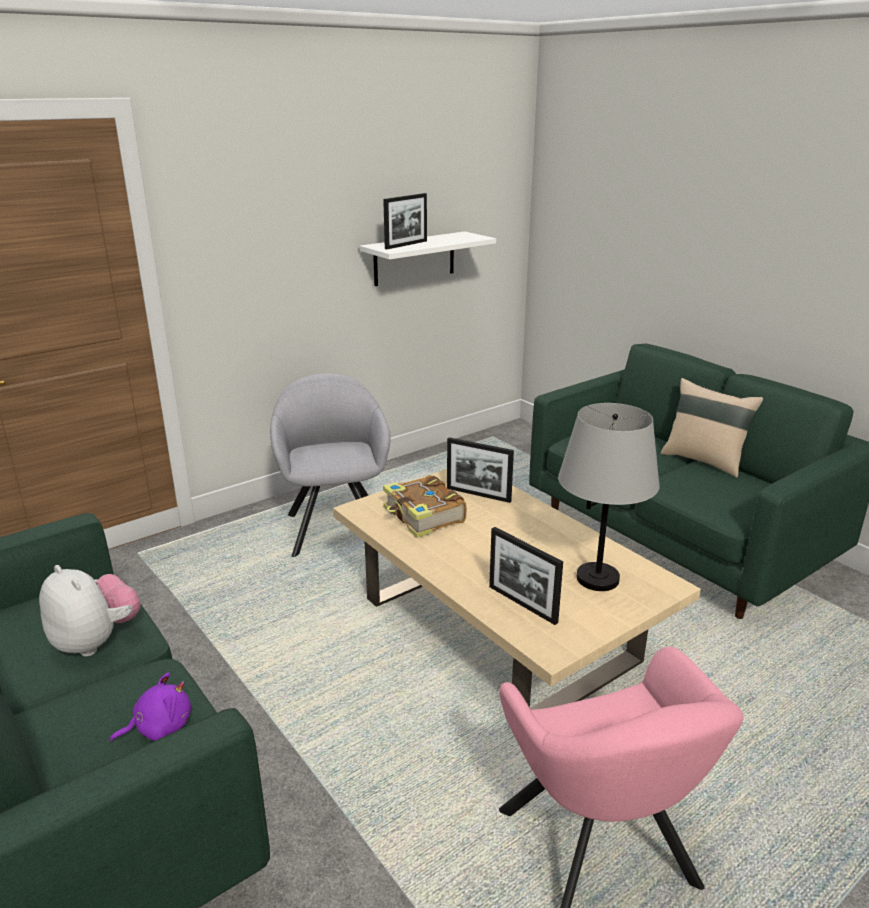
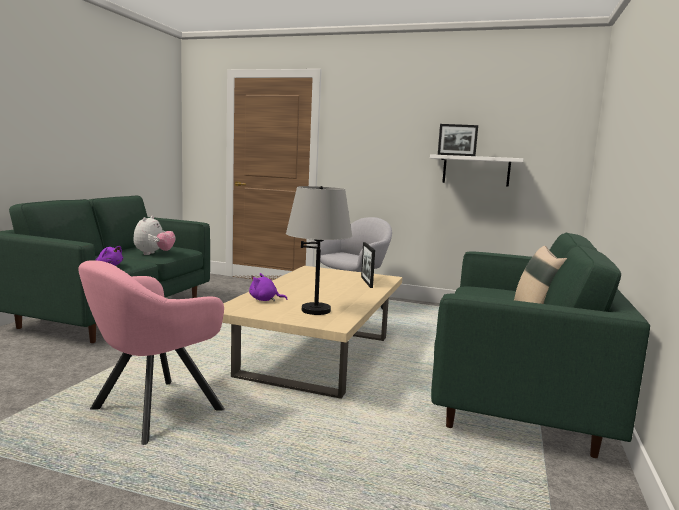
camera: 55 degrees right, 15 degrees down
book [383,475,467,538] -> none
picture frame [489,527,563,625] -> purple plush toy [249,273,288,301]

